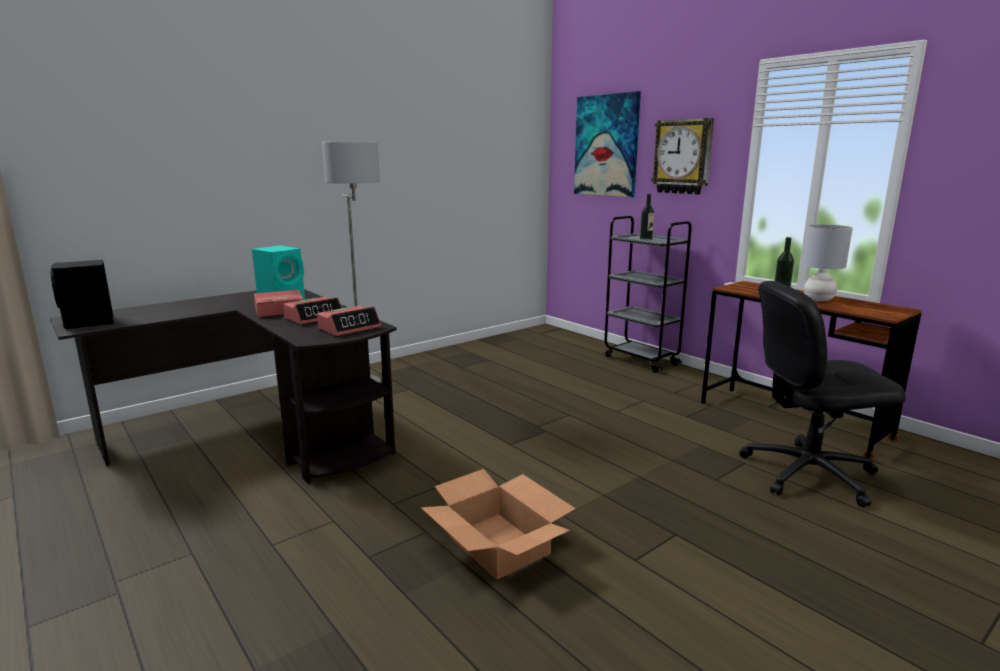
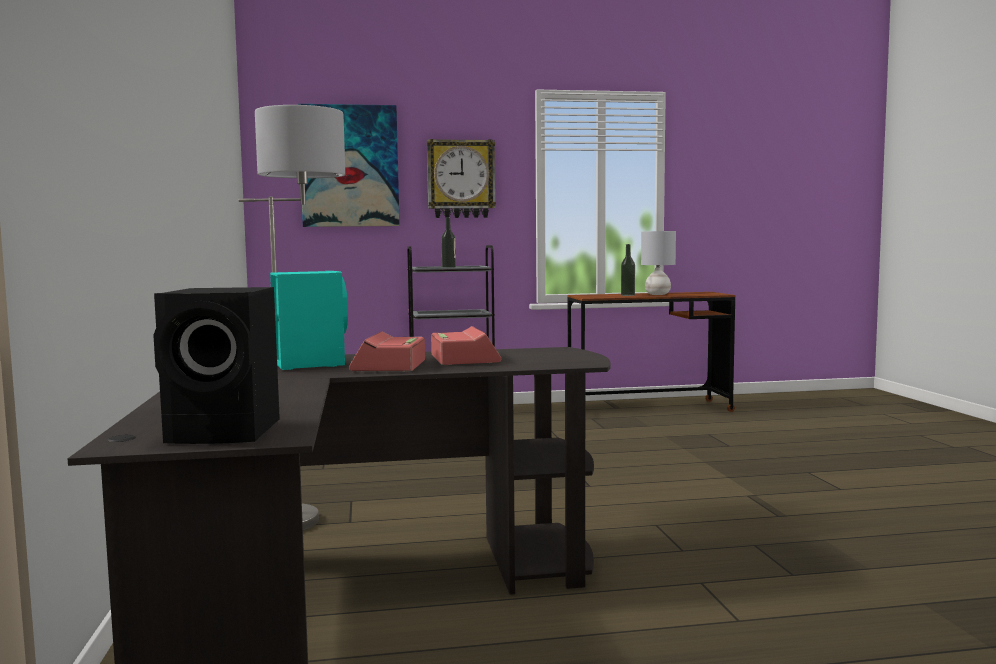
camera: 60 degrees left, 10 degrees down
alarm clock [317,306,381,336] -> none
cardboard box [421,469,576,580] -> none
black office chair [739,281,906,507] -> none

